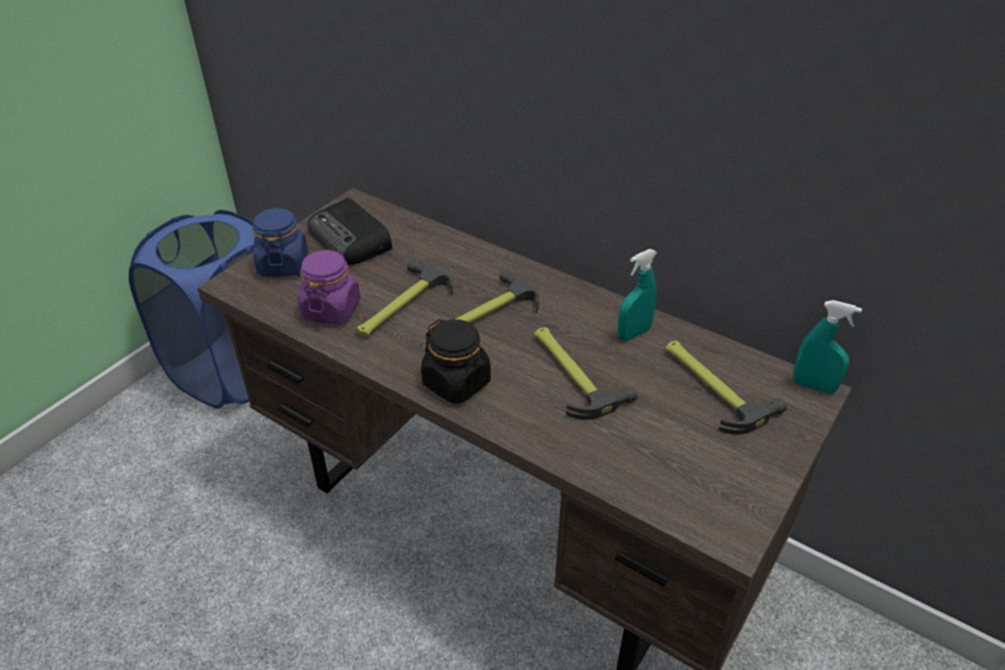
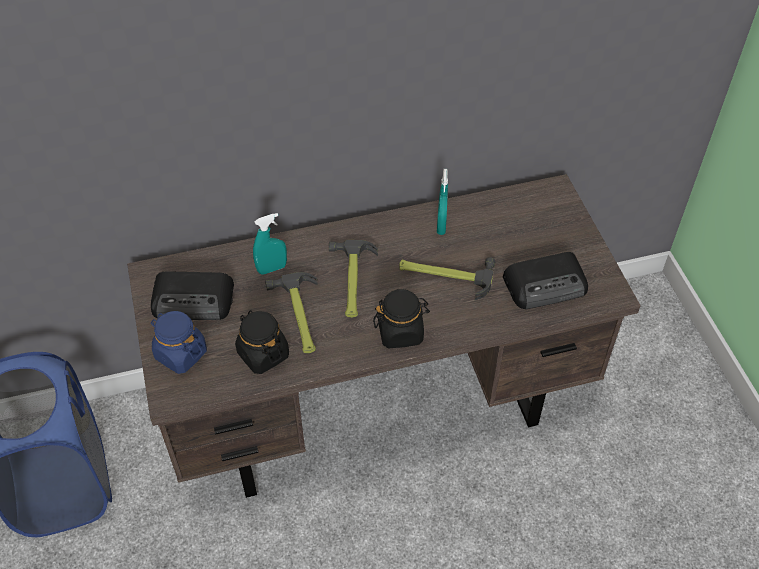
camera: 50 degrees left, 10 degrees up
purple jar [298,249,361,325] -> black jar [235,310,289,374]
hammer [665,341,787,435] -> none
turquoise spray bottle [793,300,862,394] -> turquoise spray bottle moved to [253,213,287,275]
none -> radio [503,252,588,309]

